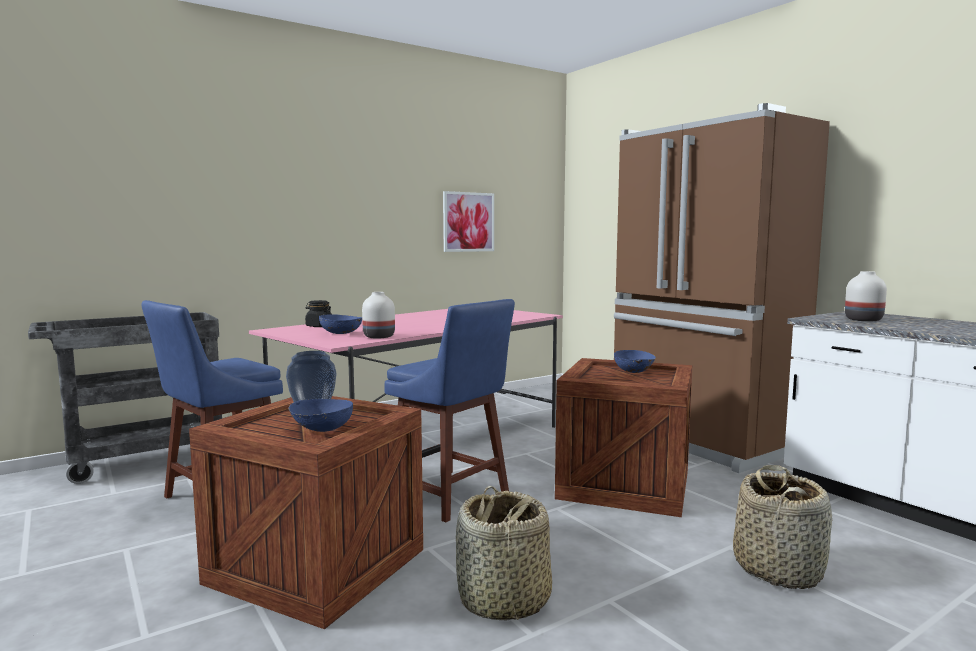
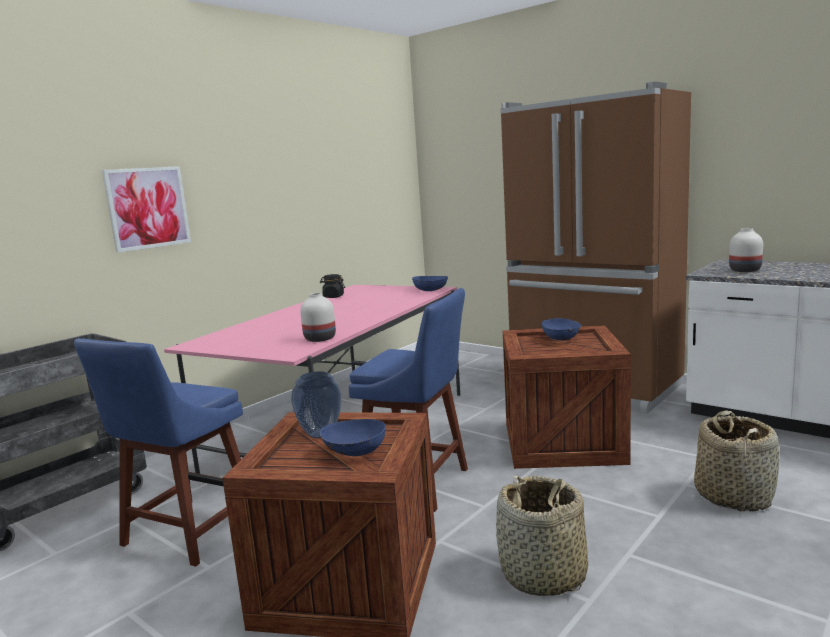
camera: 15 degrees left, 5 degrees up
black jar [305,300,331,327] -> black jar moved to [320,274,345,298]
blue bowl [319,314,362,334] -> blue bowl moved to [412,276,448,291]
picture [443,191,494,252] -> picture moved to [102,166,191,253]

